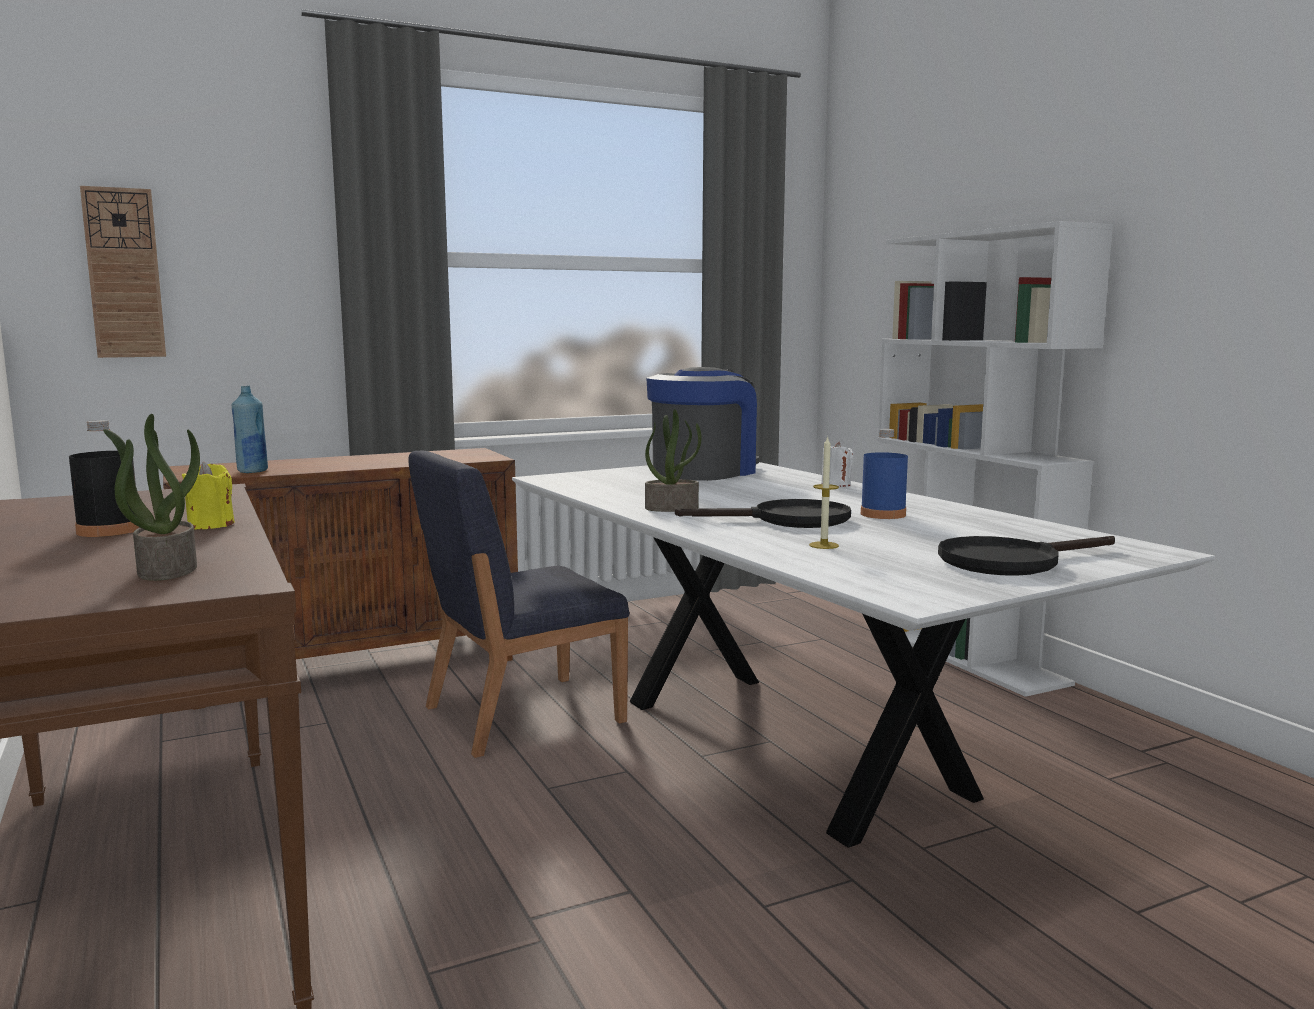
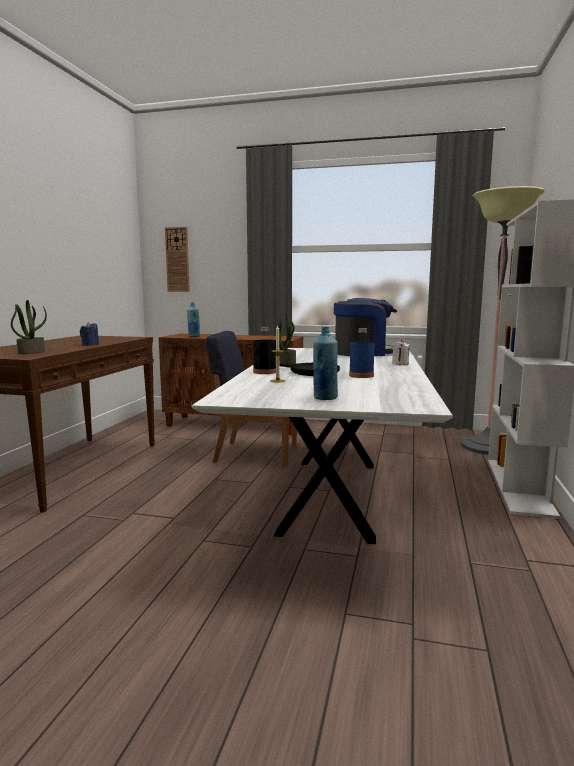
camera: 40 degrees right, 0 degrees up
black bottle [69,420,139,537] -> black bottle moved to [253,327,276,374]
yellow candle [182,462,235,529] -> blue candle [80,322,99,346]
black frying pan [938,536,1115,576] -> blue bottle [313,327,338,400]
none -> floor lamp [461,186,544,455]

